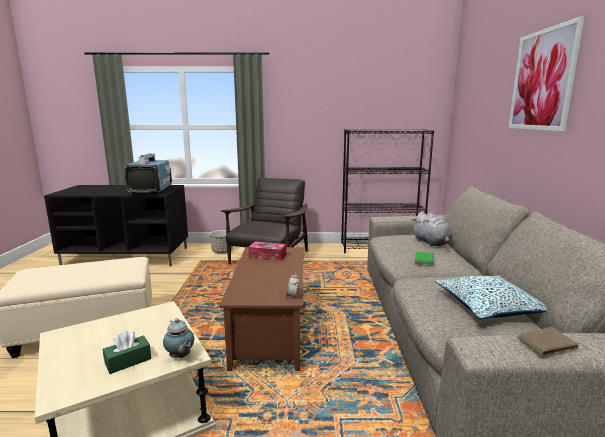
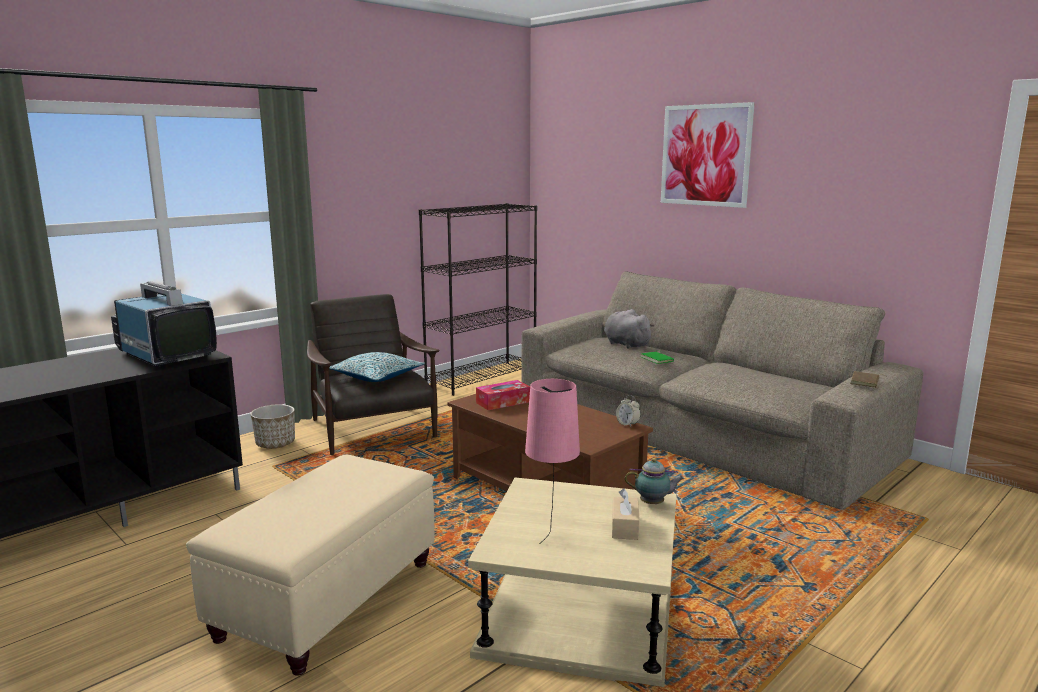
camera: 45 degrees left, 0 degrees up
green tissue box [103,330,151,374] -> beige tissue box [612,489,640,540]
grey plush toy [413,212,452,247] -> grey plush toy turned 150 degrees counterclockwise [604,309,654,348]
pillow [435,276,547,319] -> pillow moved to [329,352,425,382]
none -> pink table lamp [525,379,580,544]

